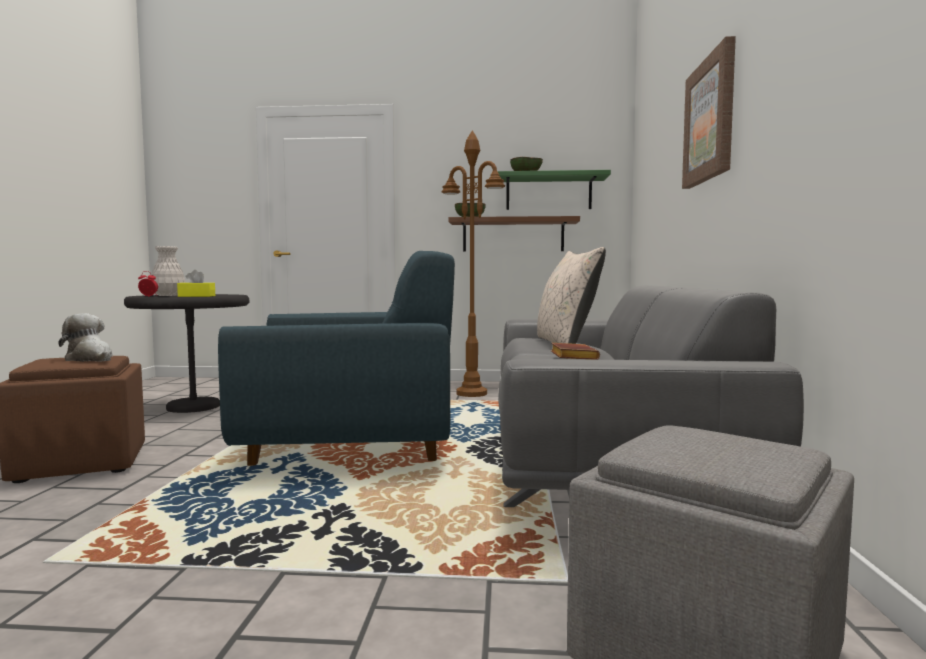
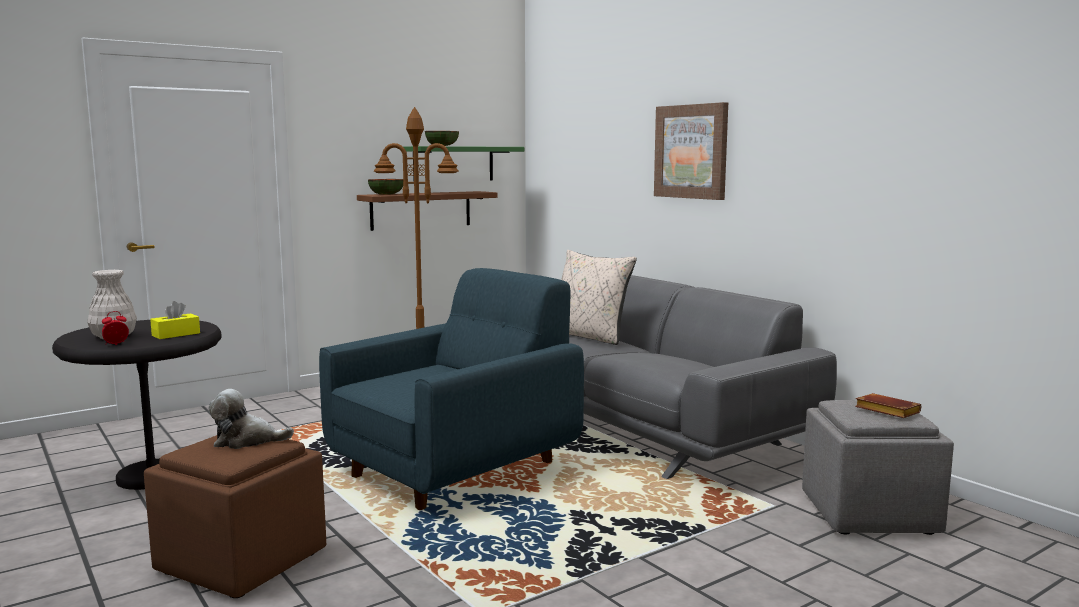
camera: 40 degrees left, 5 degrees up
brown book [551,343,600,360] -> brown book moved to [855,393,921,418]

